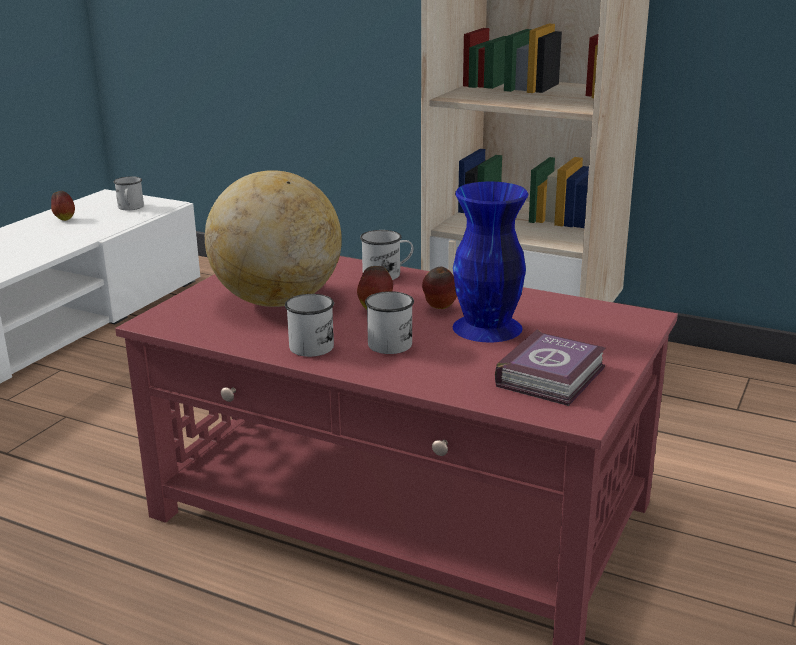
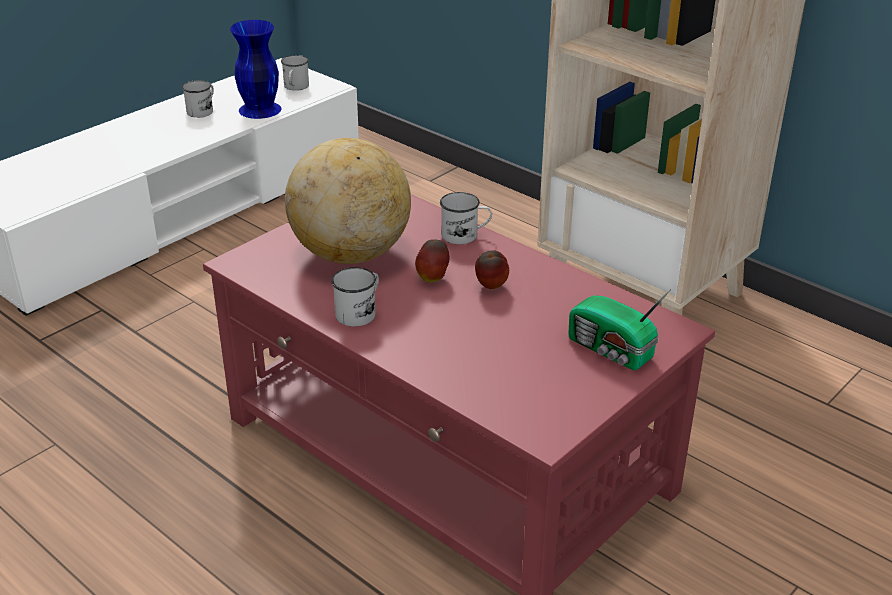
camera: 15 degrees right, 10 degrees up
apple [51,191,75,221] -> none
white mug [365,291,414,354] -> white mug moved to [182,80,214,118]
blue vase [453,182,528,342] -> blue vase moved to [230,20,281,119]
book [495,329,606,406] -> none
none -> radio [568,289,671,370]

